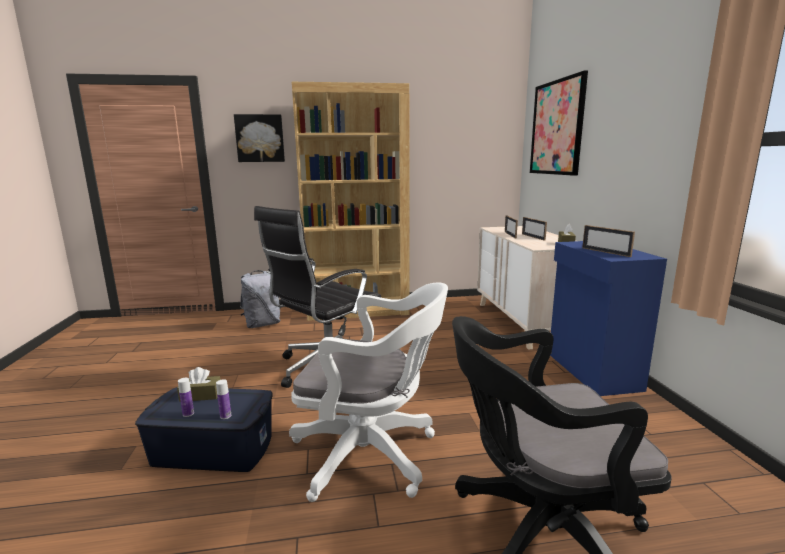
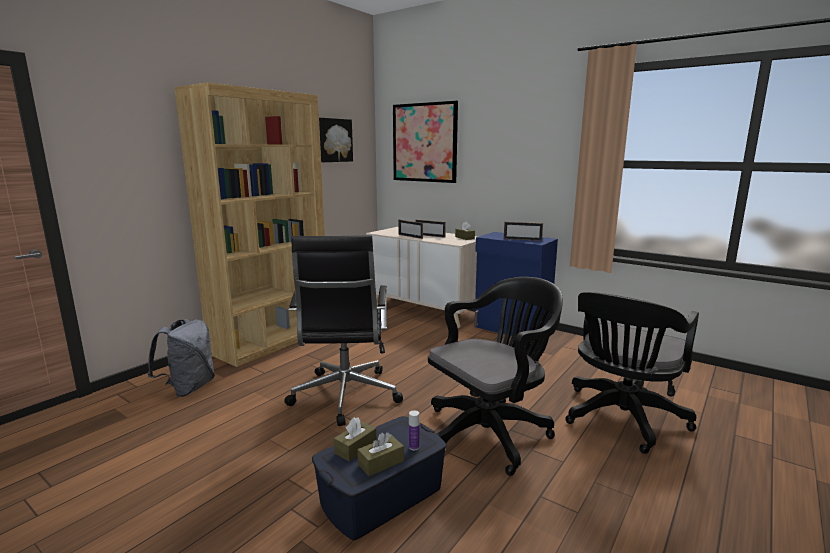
camera: 45 degrees left, 0 degrees up
bottle [178,378,194,417] -> brown tissue box [357,432,404,476]
picture [234,114,285,162] -> picture moved to [319,118,353,162]
white office chair [289,282,448,502] -> black office chair [428,277,563,476]

